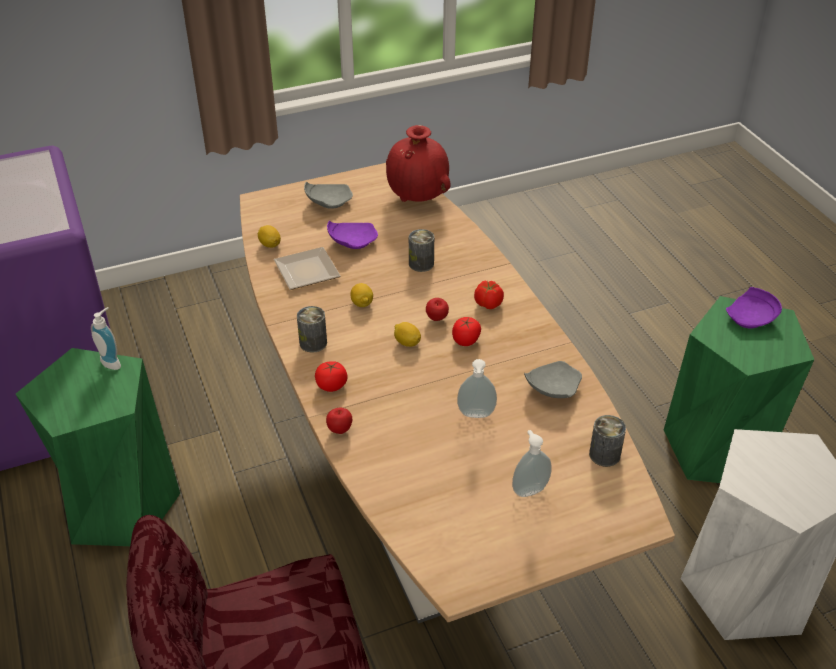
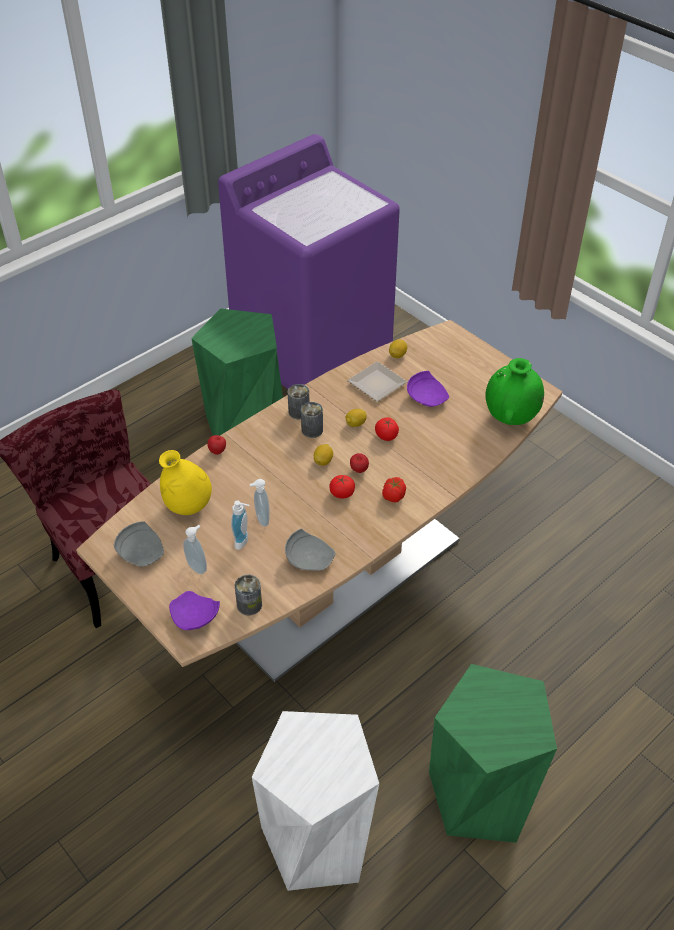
camera: 70 degrees right, 5 degrees up
soap dispenser [91,307,121,370] -> soap dispenser moved to [231,500,249,550]
grey plate [304,182,353,209] -> grey plate moved to [114,521,164,567]
tomato [315,361,348,392] -> tomato moved to [375,417,399,441]
red vase [386,125,451,202] -> green vase [485,358,544,425]
can [409,229,434,272] -> can moved to [301,402,323,438]
purple plate [726,287,782,329] -> purple plate moved to [169,591,220,630]
none -> yellow vase [159,450,212,515]

